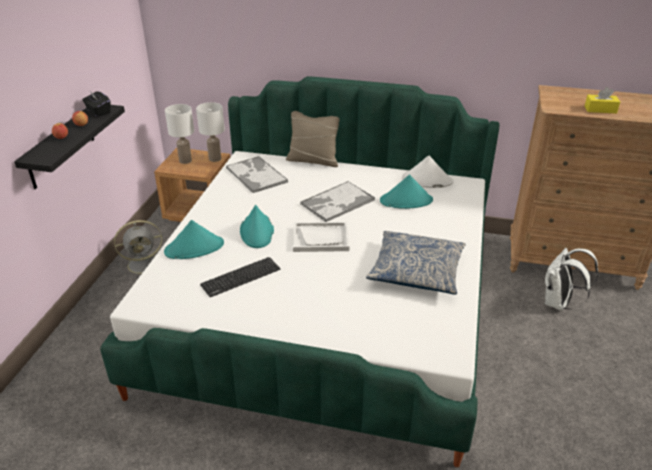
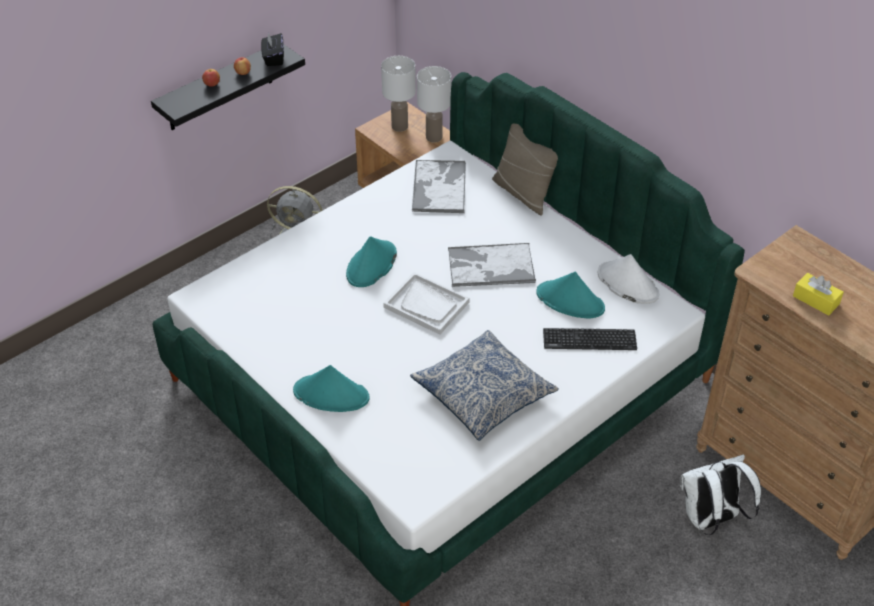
camera: 35 degrees right, 10 degrees up
turquoise hat [164,220,224,259] -> turquoise hat moved to [293,365,370,412]
keyboard [200,257,281,297] -> keyboard moved to [543,328,637,350]

